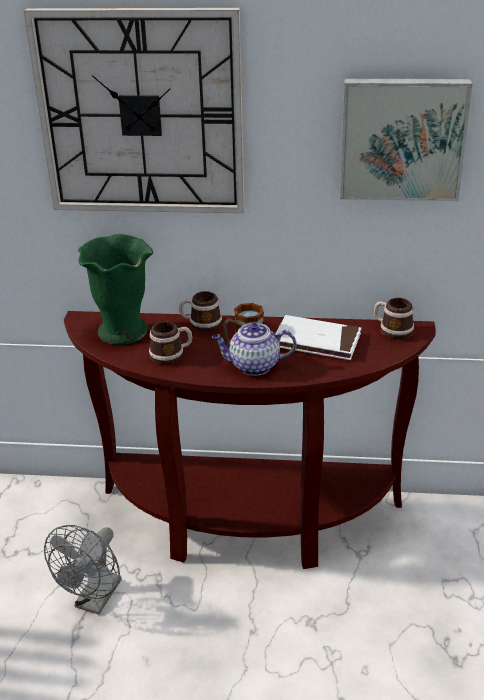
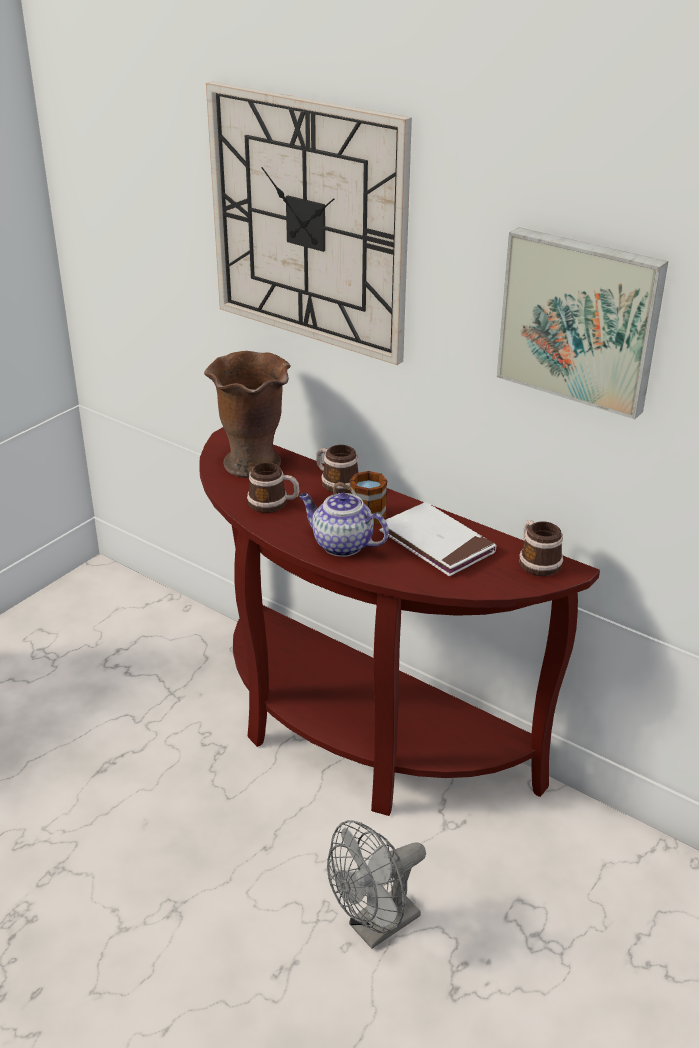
camera: 30 degrees right, 0 degrees up
grey fan [44,525,122,614] -> grey fan moved to [327,820,426,949]
green vase [78,234,153,345] -> brown vase [204,351,291,478]

